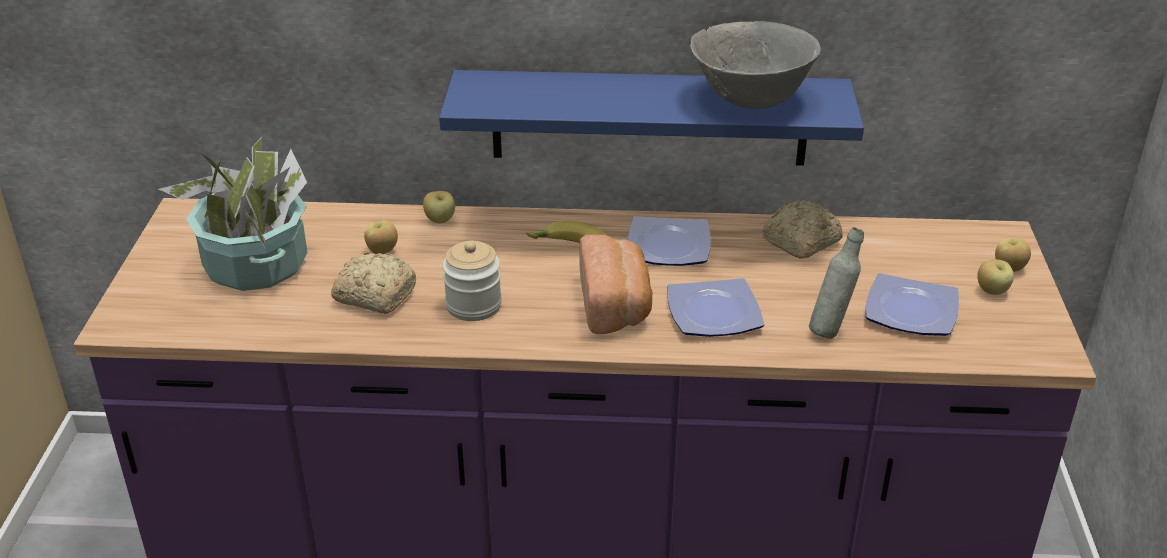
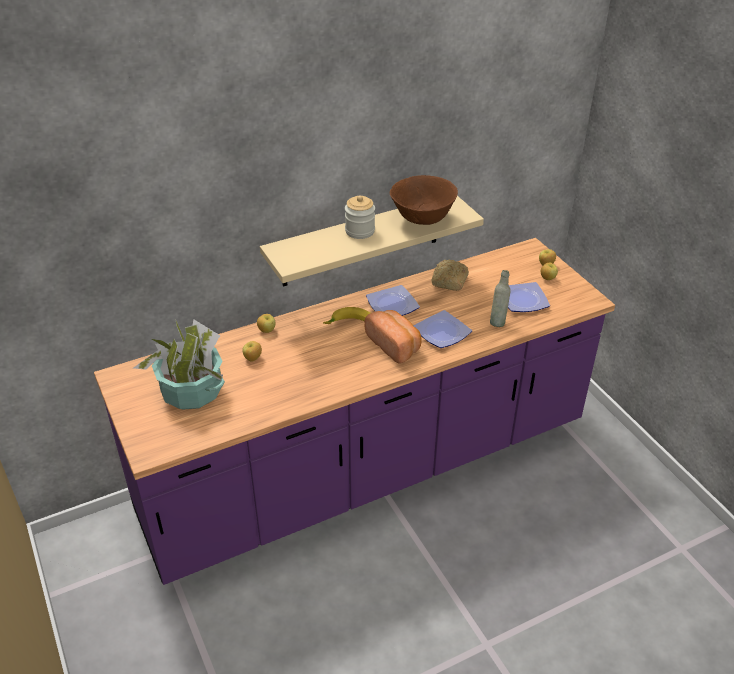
camera: 30 degrees left, 5 degrees up
bread [331,252,416,314] -> none
blue shelf [439,70,864,166] -> beige shelf [260,196,484,287]
jar [442,241,502,321] -> jar moved to [345,195,375,239]
grey bowl [690,21,821,109] -> brown bowl [390,175,458,225]

